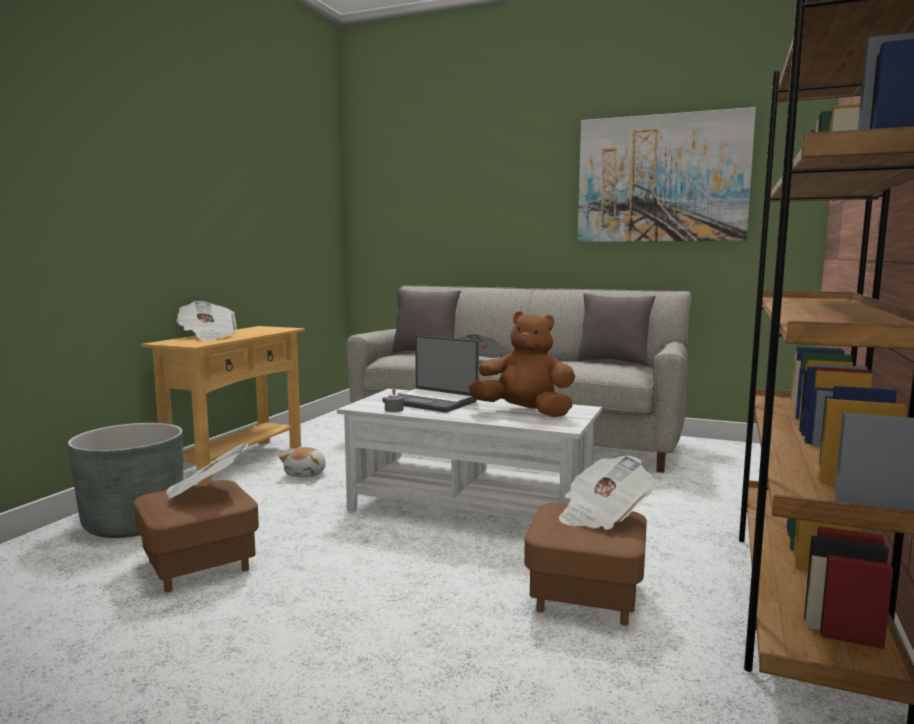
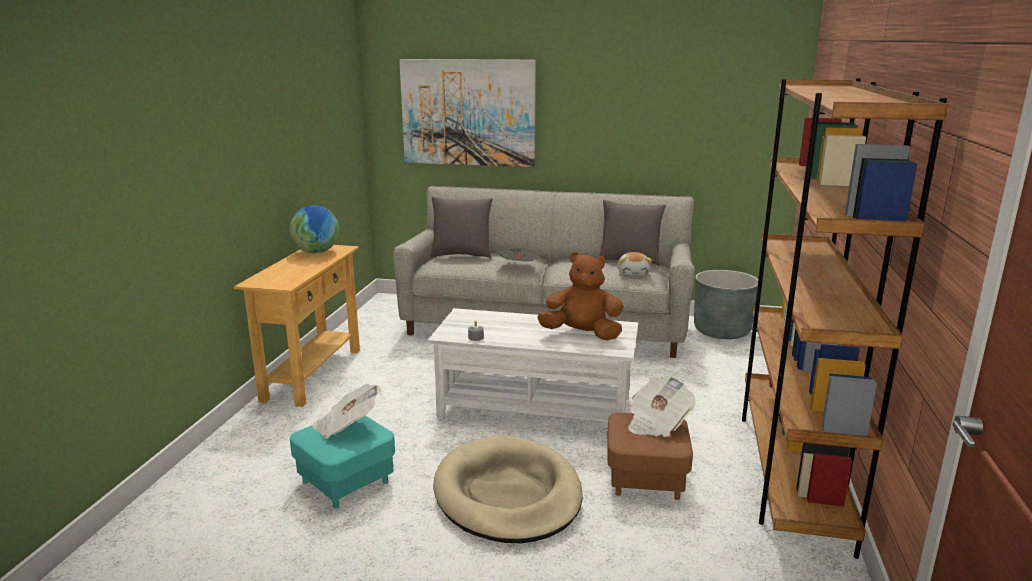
camera: 10 degrees left, 10 degrees up
grey planter [68,423,183,538] -> grey planter moved to [694,270,758,339]
brown ottoman [133,480,259,592] -> turquoise ottoman [290,416,395,508]
newspaper [176,301,237,340] -> none
plush toy [279,447,326,477] -> plush toy moved to [618,252,652,276]
laptop [382,335,479,413] -> none
picture [578,107,756,242] -> picture moved to [399,59,536,167]
none -> globe [289,205,339,253]
none -> beige dog bed [433,435,583,543]

